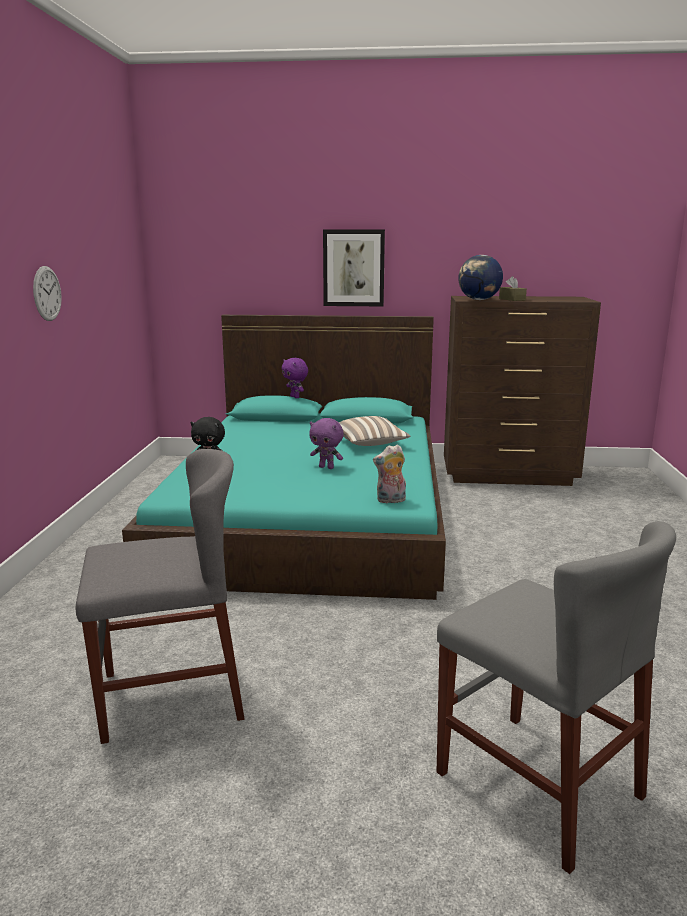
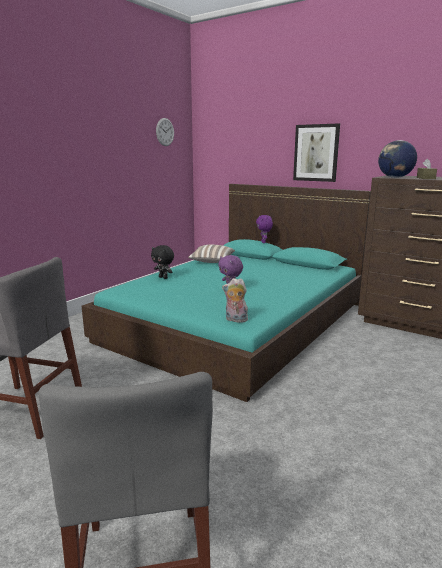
camera: 30 degrees right, 0 degrees up
wall clock [33,266,62,321] -> wall clock moved to [156,118,174,146]
pillow [339,416,411,446] -> pillow moved to [188,245,235,263]

